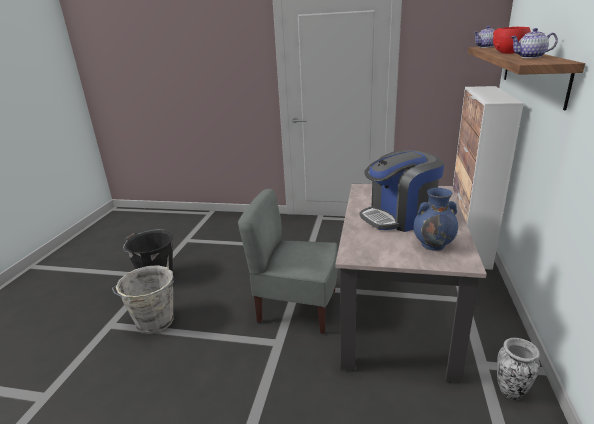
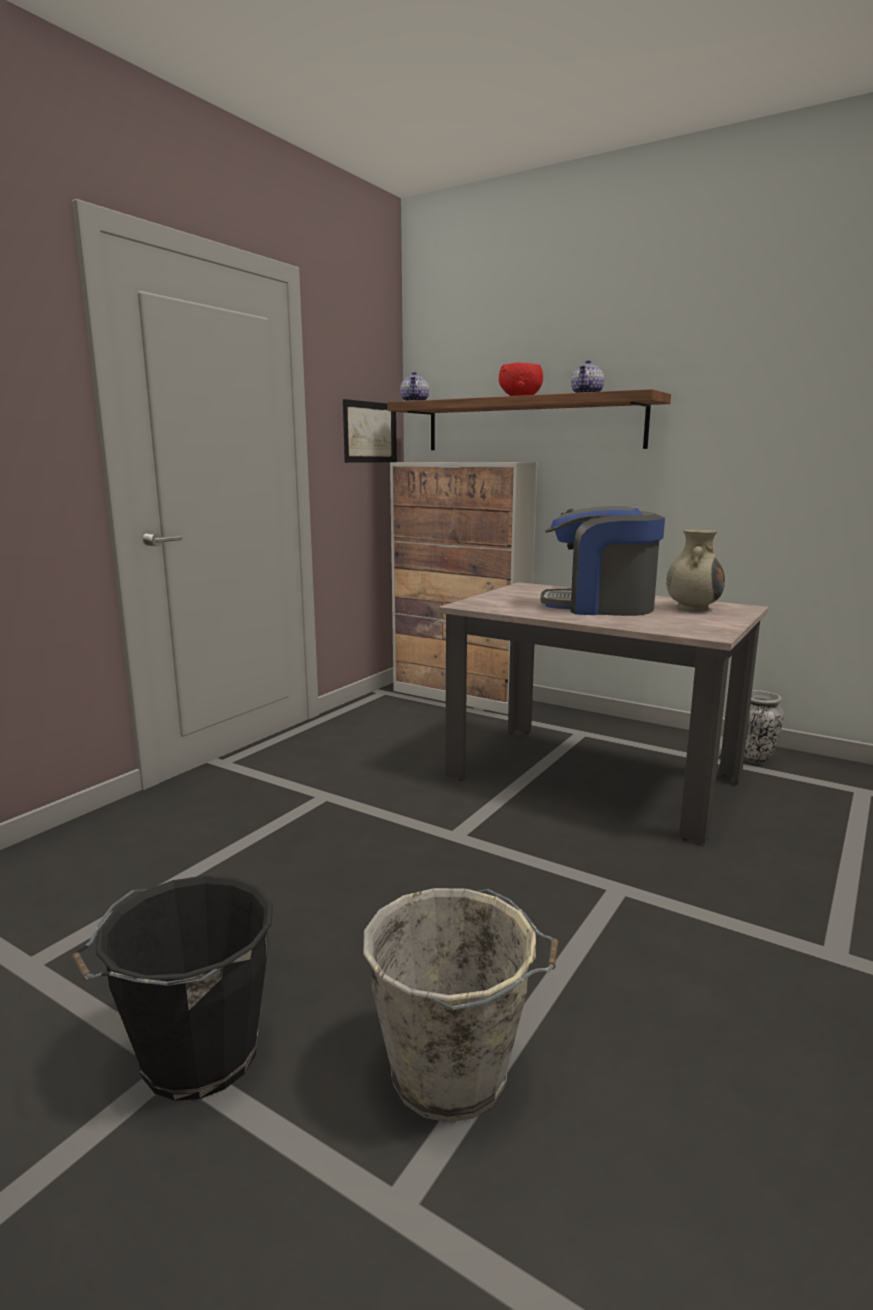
camera: 70 degrees left, 10 degrees down
grey chair [238,189,338,334] -> none
coffee machine [359,150,445,232] -> coffee machine turned 105 degrees clockwise [540,506,665,616]
blue vase [413,188,458,251] -> beige vase [666,530,725,612]
none -> picture [343,399,397,463]

